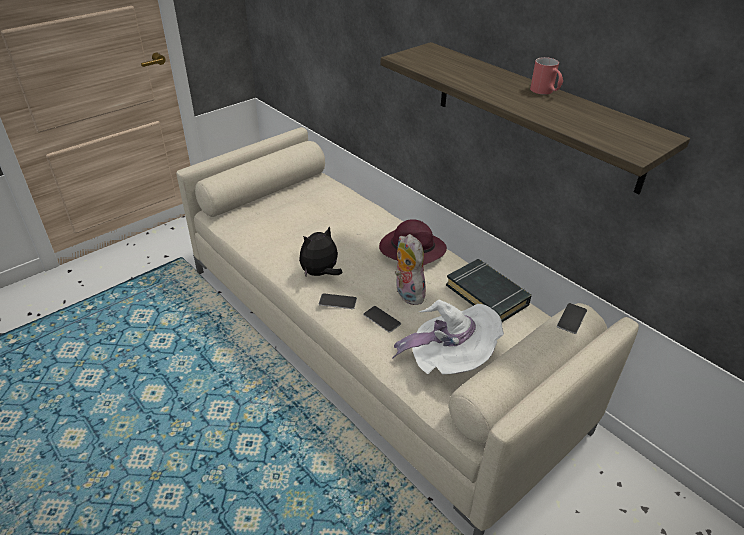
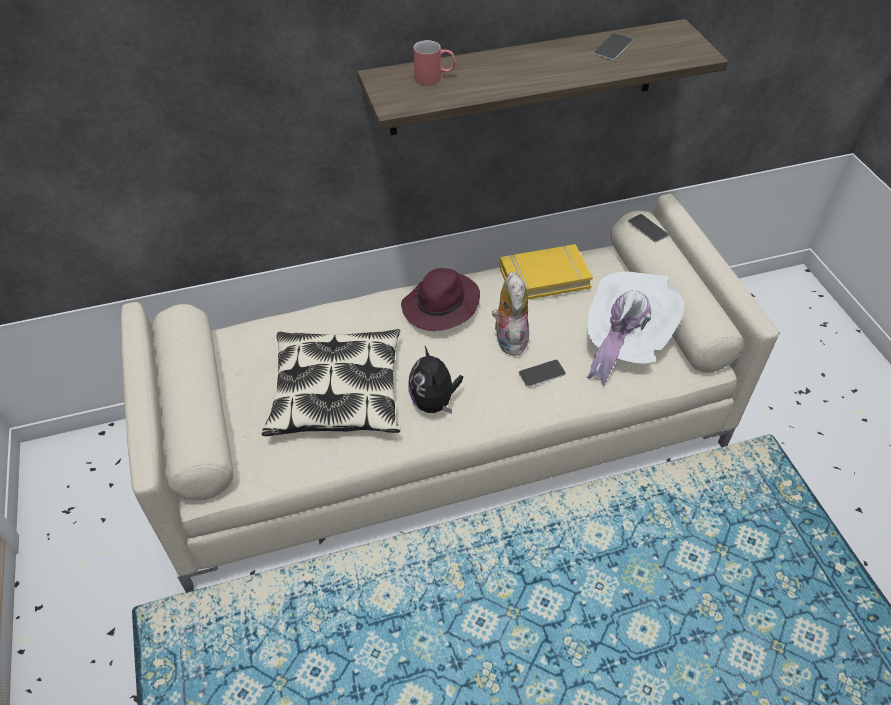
camera: 65 degrees left, 10 degrees up
phone [319,293,357,309] -> phone moved to [593,33,634,60]
plush toy [395,234,427,305] -> plush toy turned 90 degrees clockwise [492,271,530,356]
black book [446,259,532,322] -> yellow book [500,244,593,300]
red mug [530,57,563,95] -> red mug moved to [414,40,455,85]
none -> pillow [262,329,400,436]

